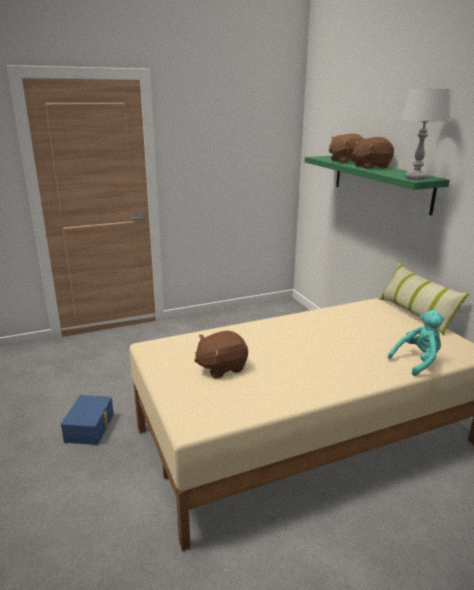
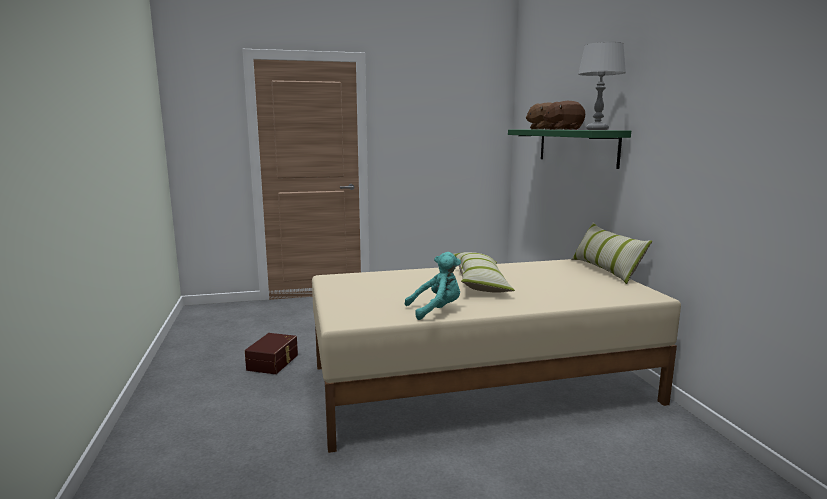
camera: 10 degrees right, 10 degrees down
blue storage box [61,395,114,445] -> brown storage box [245,333,298,374]
brown plush toy [194,331,248,379] -> none
turquoise plush toy [387,310,445,376] -> turquoise plush toy moved to [405,252,461,320]
none -> pillow [453,252,515,293]

